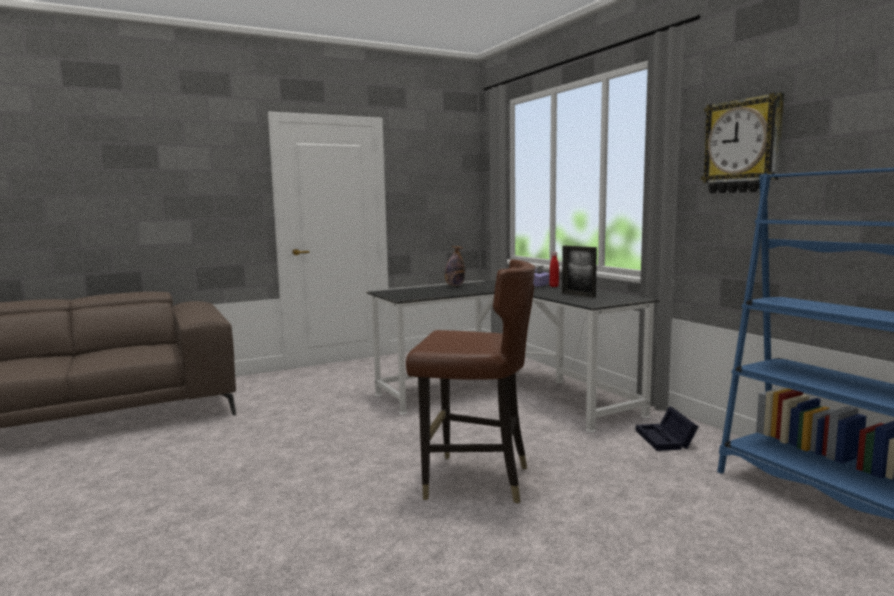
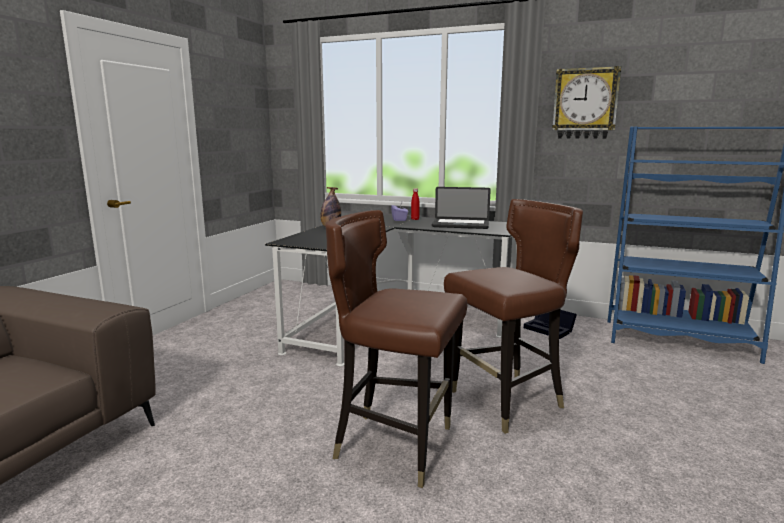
camera: 40 degrees left, 5 degrees up
picture frame [562,246,597,298] -> laptop [432,187,491,229]
none -> brown chair [325,210,467,488]

